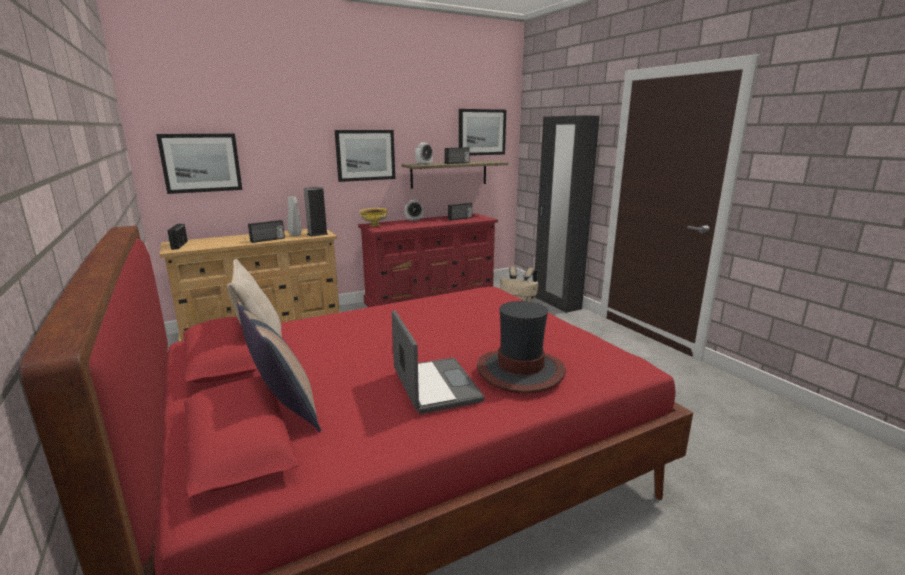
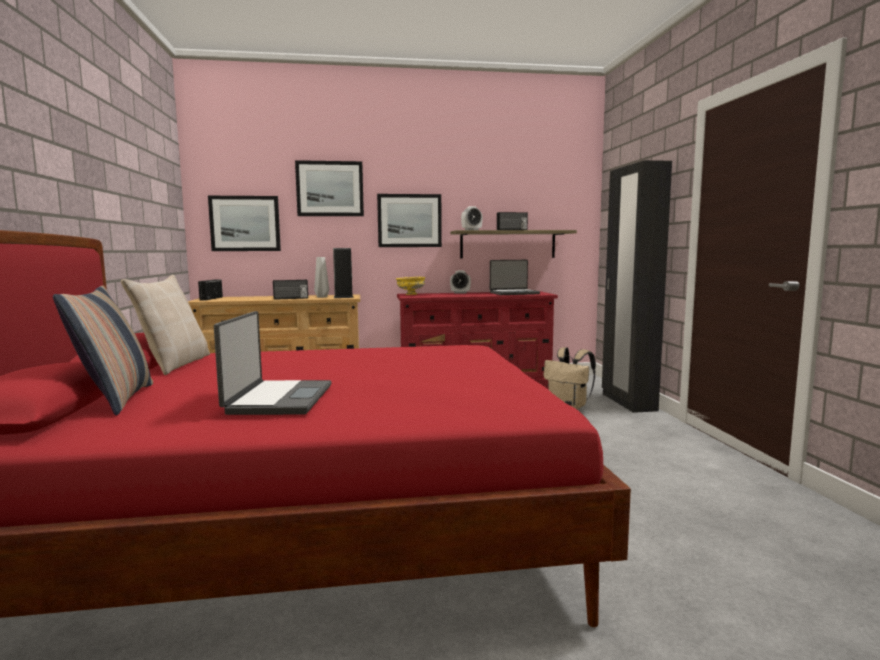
camera: 20 degrees right, 10 degrees down
radio [448,203,472,220] -> laptop [490,260,540,295]
picture [459,109,506,156] -> picture moved to [295,160,364,216]
hat [477,301,566,394] -> none

